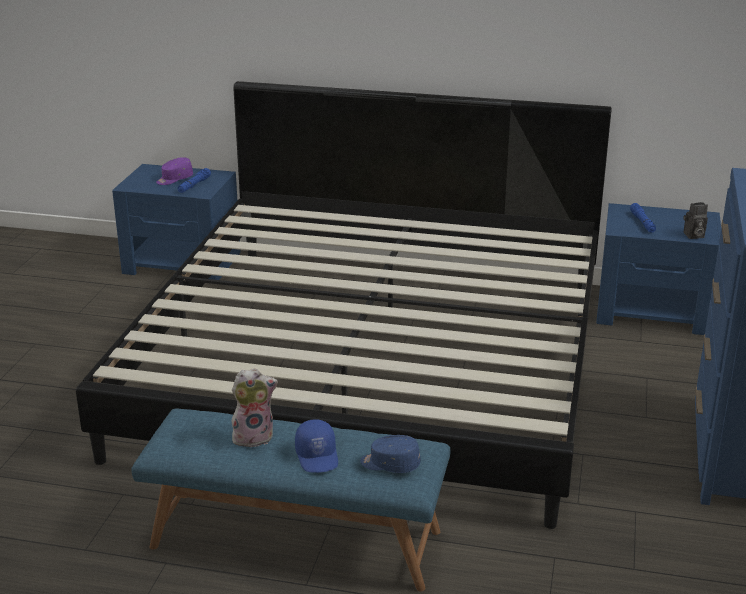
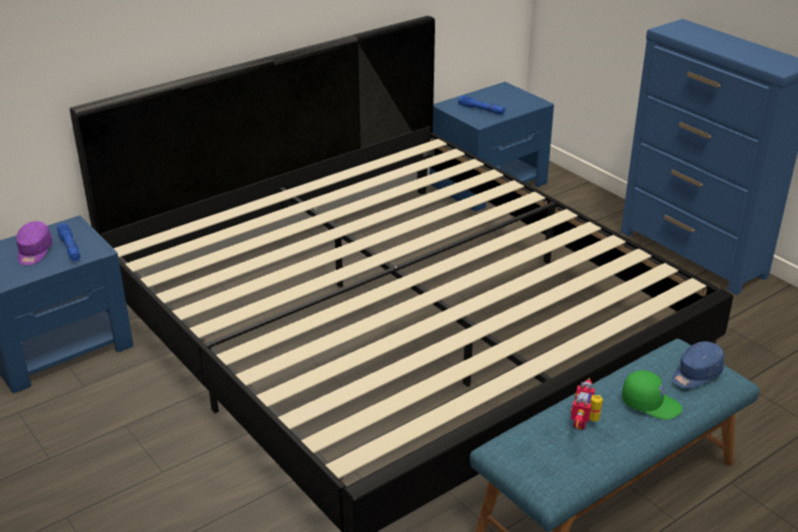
camera: 50 degrees left, 5 degrees up
plush toy [232,369,278,447] -> toy robot [571,378,603,430]
blue cap [295,419,338,473] -> green cap [622,370,682,420]
camera [683,202,708,239] -> none

